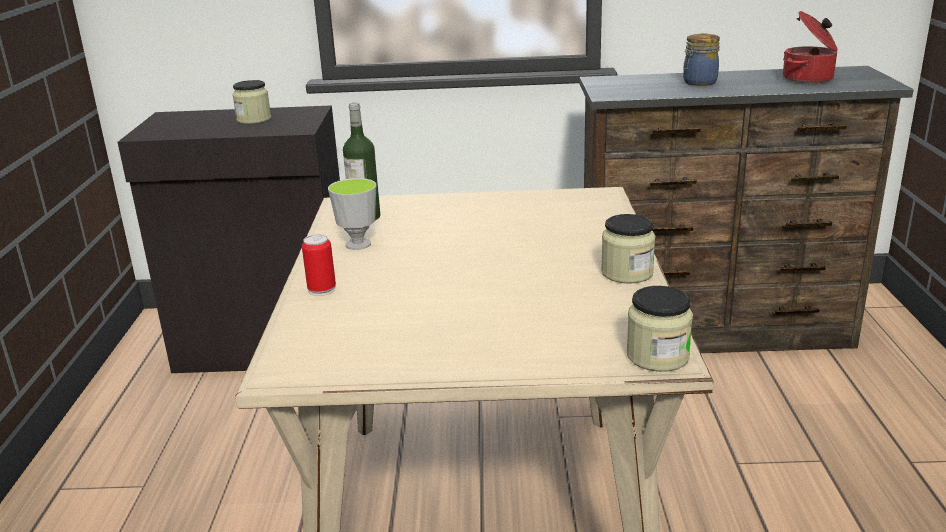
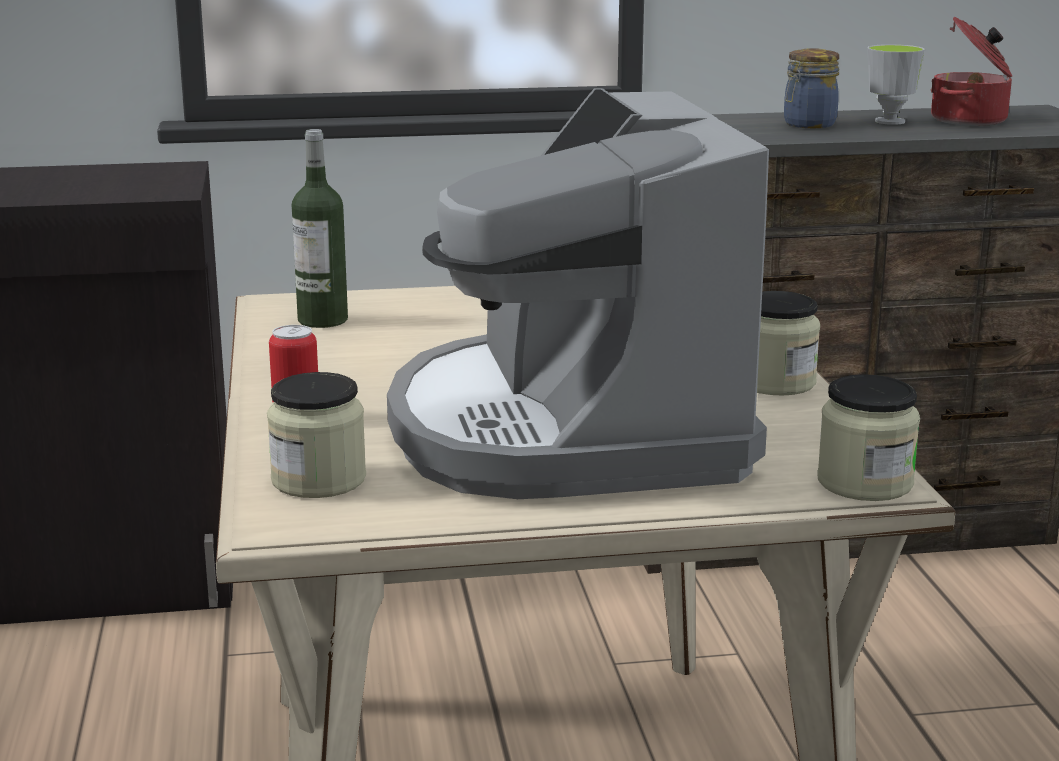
camera: 10 degrees left, 5 degrees down
jar [232,80,271,124] -> jar moved to [267,372,366,498]
cup [328,178,376,250] -> cup moved to [868,44,924,125]
none -> coffee machine [387,88,769,499]

